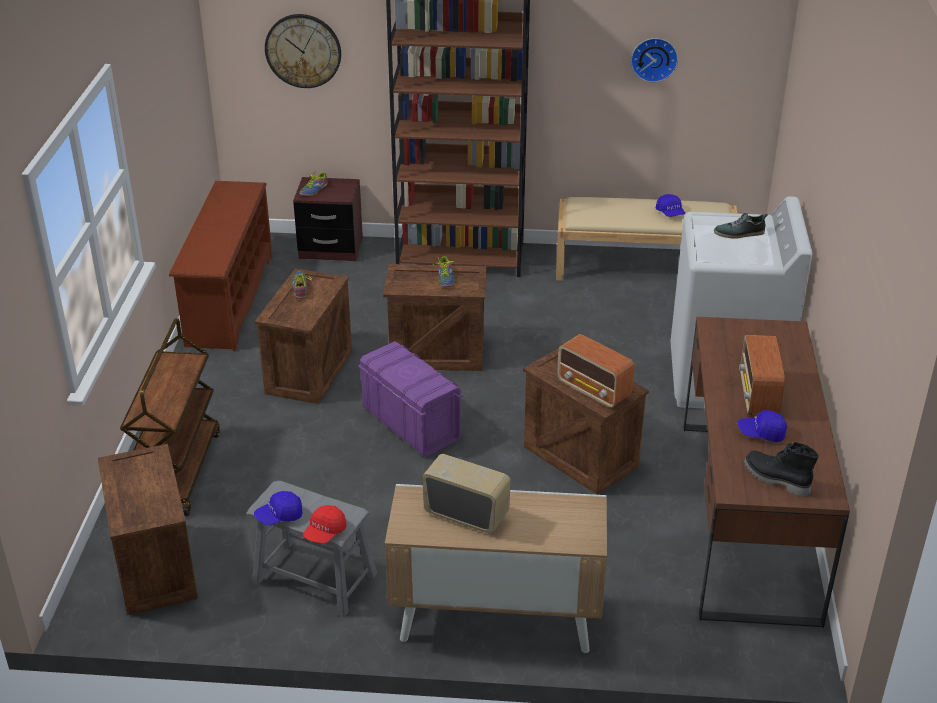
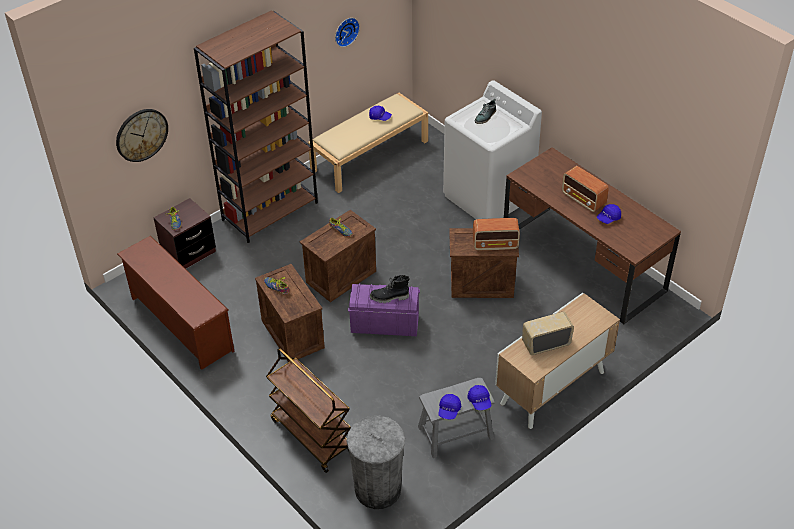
camera: 45 degrees left, 10 degrees up
crate [98,444,198,615] -> grey trash can [346,416,405,509]
red cap [303,505,347,543] -> blue cap [468,385,491,410]
black boot [744,442,819,497] -> black boot moved to [370,275,409,303]

